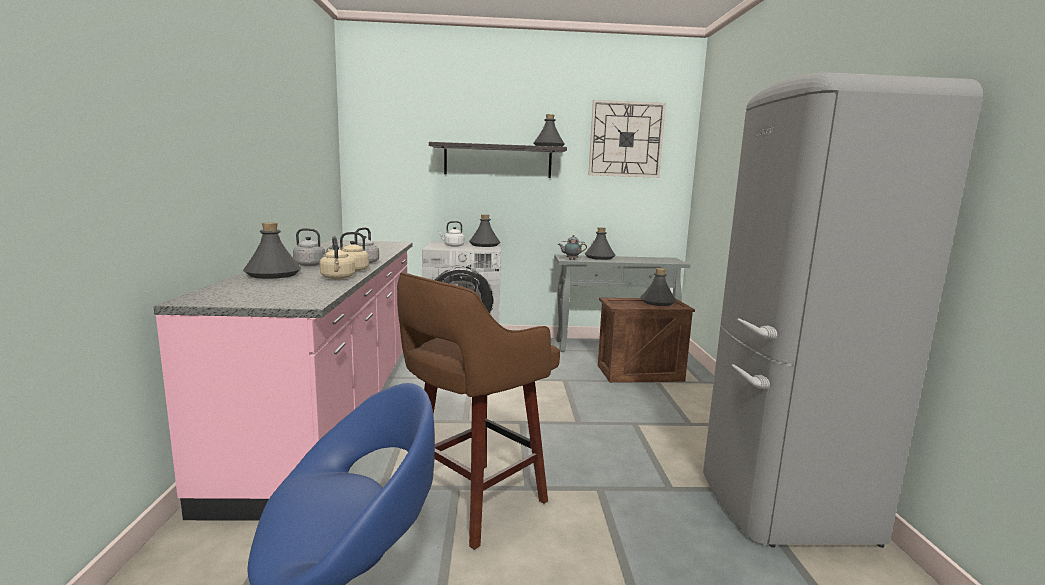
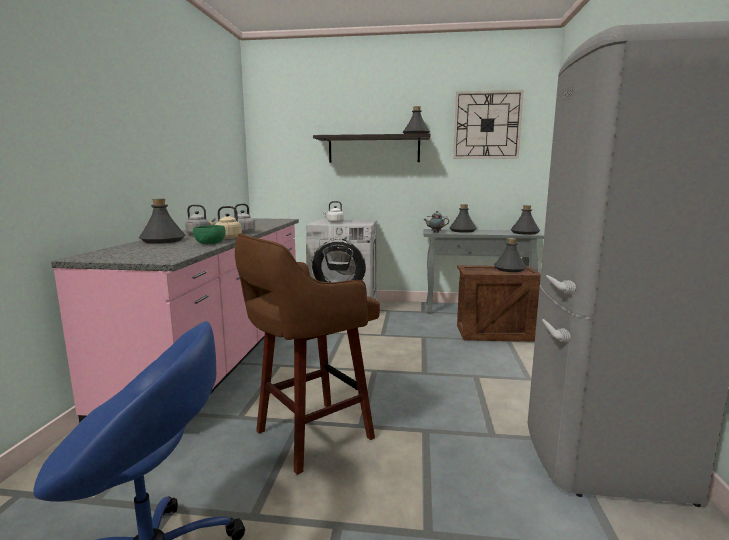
camera: 10 degrees right, 0 degrees up
beige kettle [320,236,355,279] -> green bowl [193,225,226,244]
grey bottle [469,214,500,247] -> grey bottle moved to [511,205,540,235]

